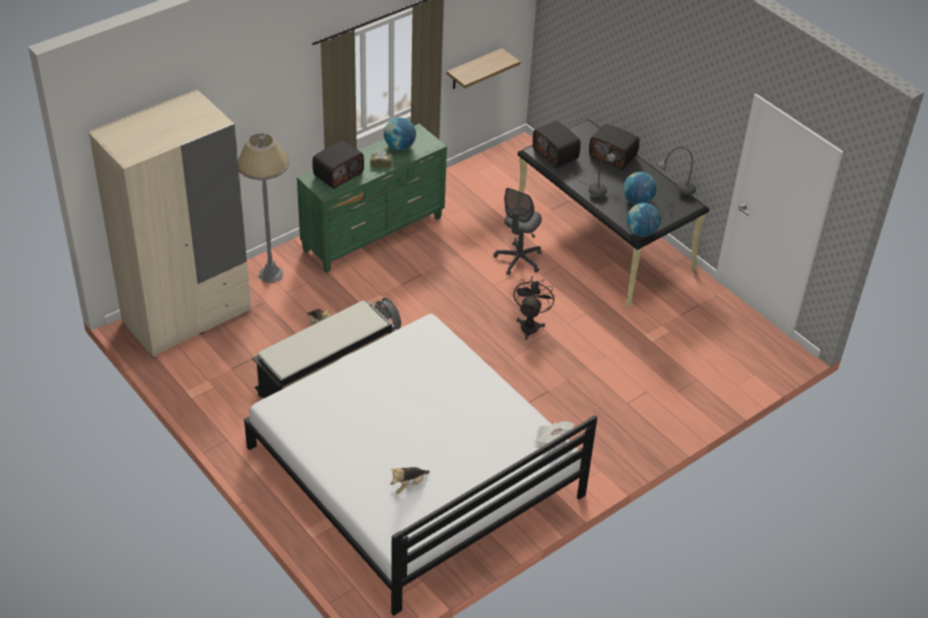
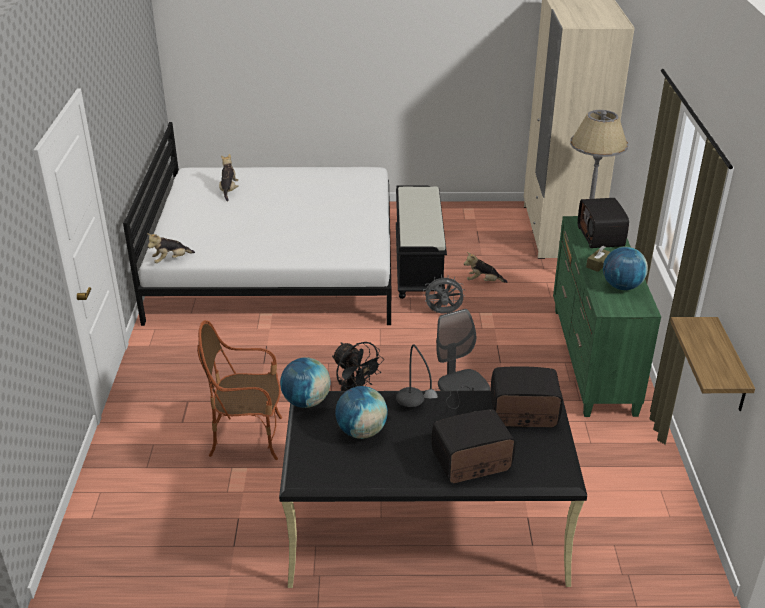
camera: 130 degrees right, 10 degrees down
newspaper [535,421,574,444] -> plush toy [147,233,195,263]
grey table lamp [658,147,696,217] -> none
none -> armchair [197,320,282,460]

